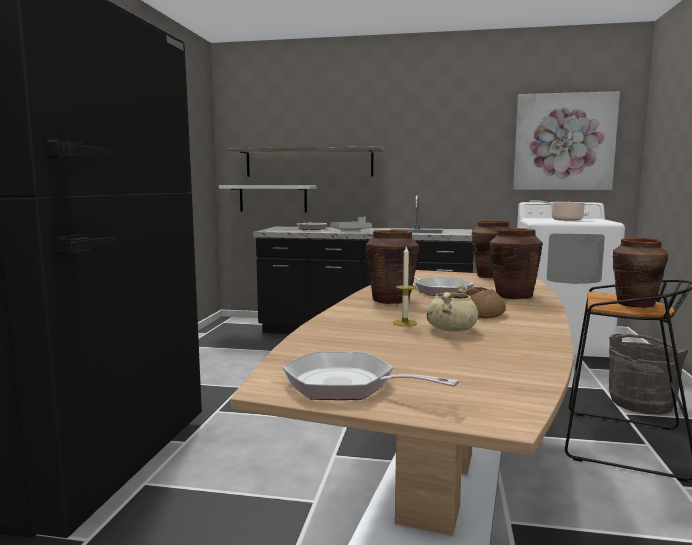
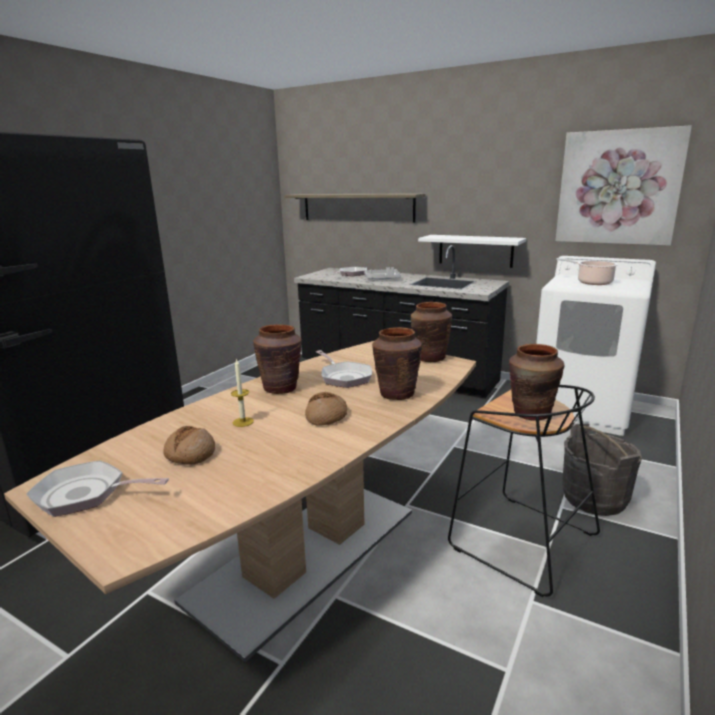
camera: 20 degrees right, 10 degrees up
white shelf [219,185,317,212] -> white shelf moved to [418,235,526,268]
frying pan [282,351,459,400] -> frying pan turned 45 degrees counterclockwise [26,460,169,517]
beige cooking pot [427,284,478,332] -> none
none -> bread [163,426,215,464]

